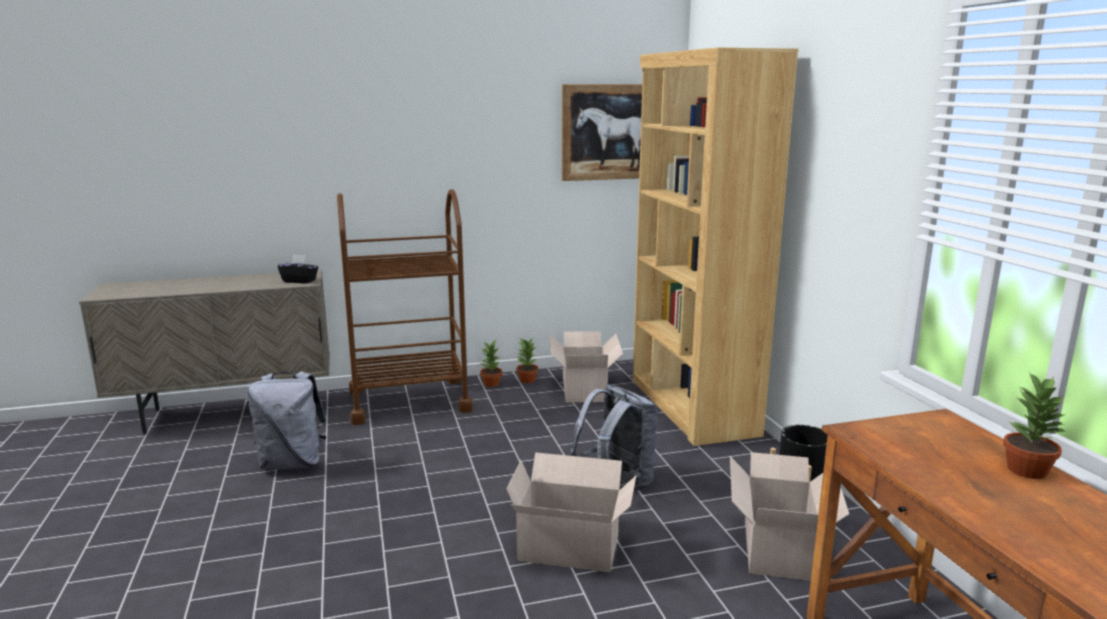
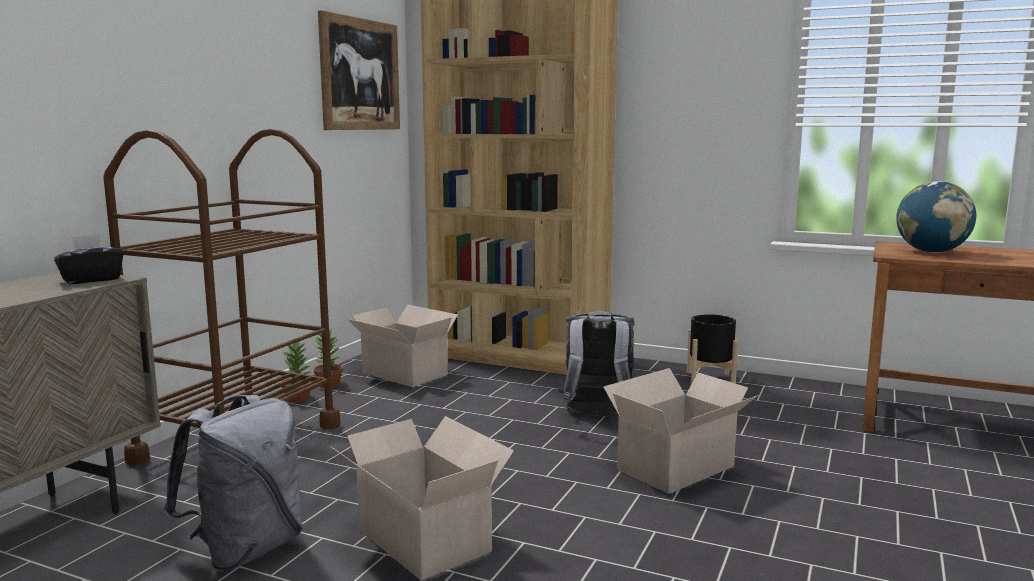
camera: 50 degrees left, 5 degrees down
cardboard box [730,452,849,581] -> cardboard box moved to [330,416,514,581]
potted plant [1003,372,1066,479] -> none
none -> globe [896,181,976,253]

